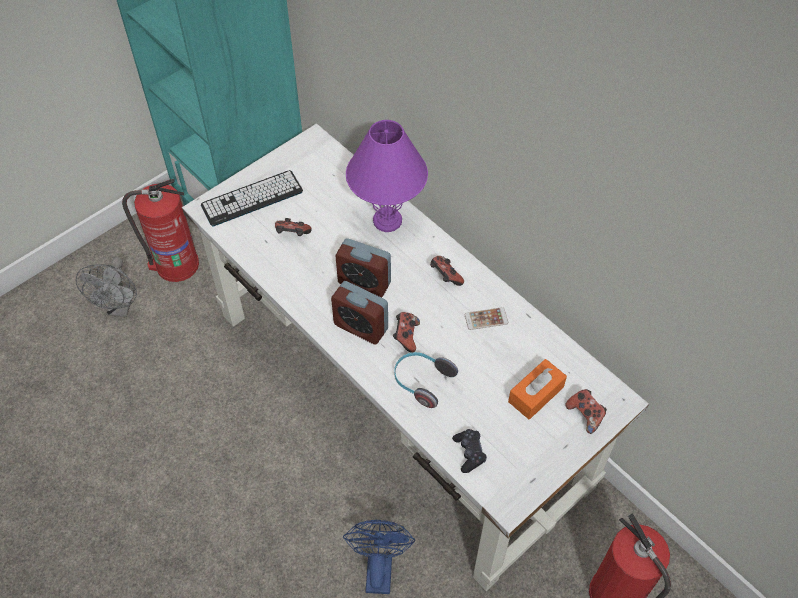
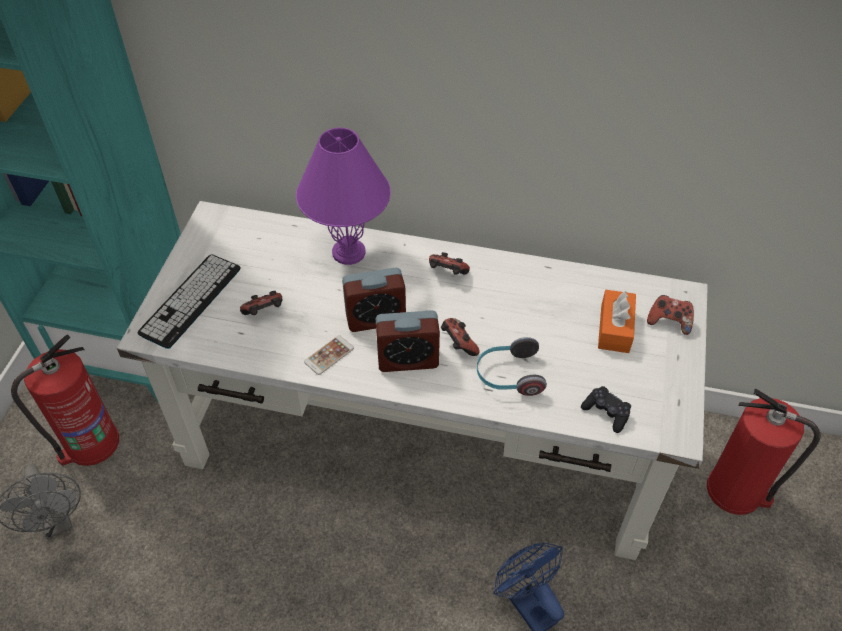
camera: 35 degrees left, 5 degrees down
phone [465,307,508,330] -> phone moved to [304,335,354,375]

